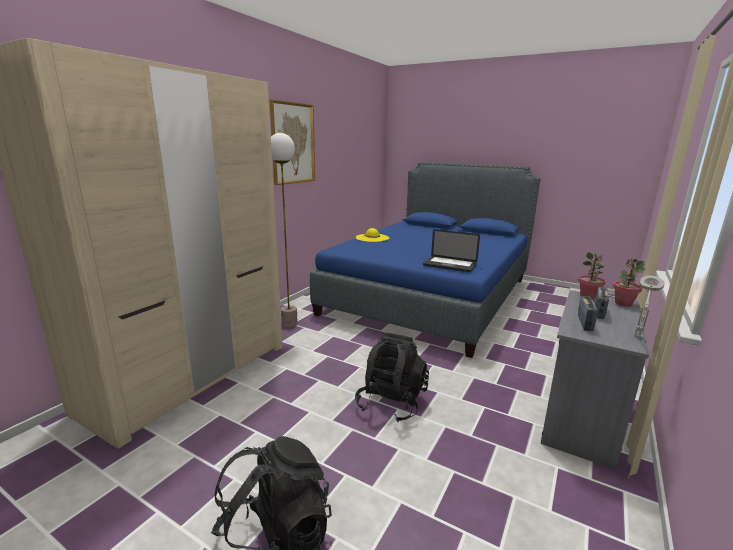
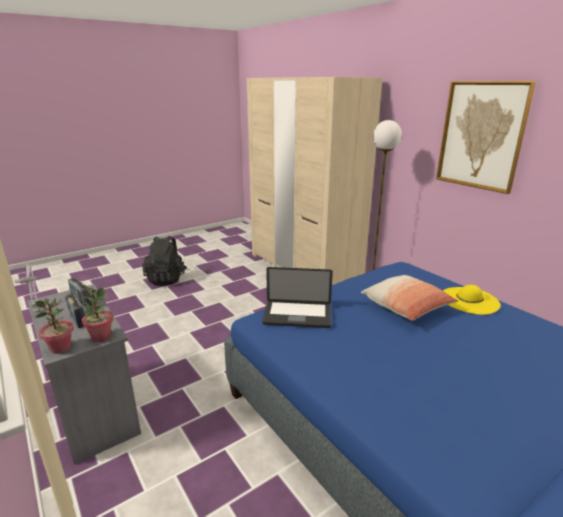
camera: 115 degrees right, 5 degrees up
black backpack [355,333,429,422] -> none
laptop [423,229,480,272] -> laptop turned 135 degrees counterclockwise [262,267,333,328]
none -> pillow [361,275,458,321]

